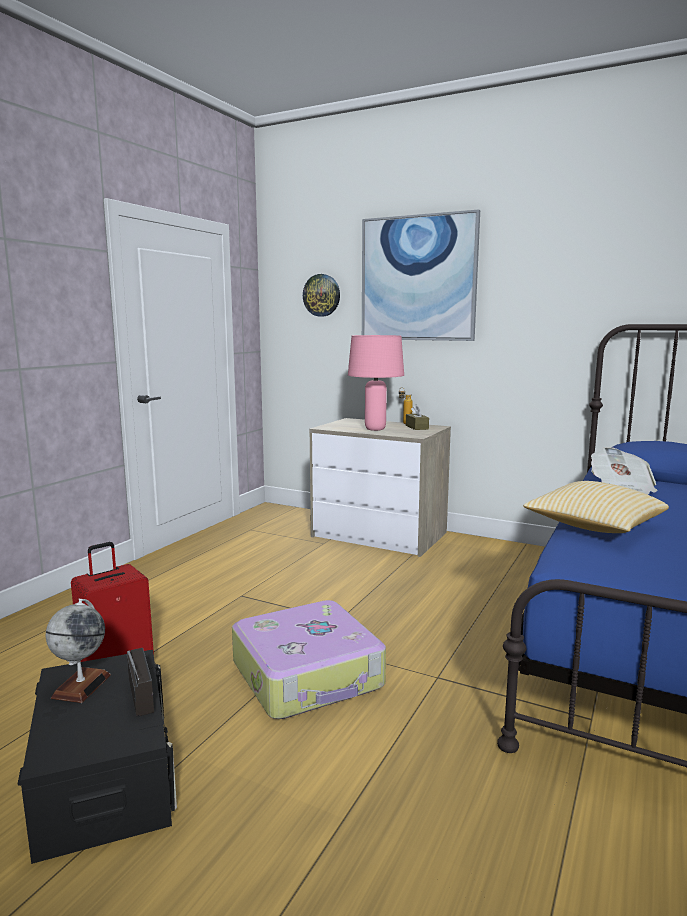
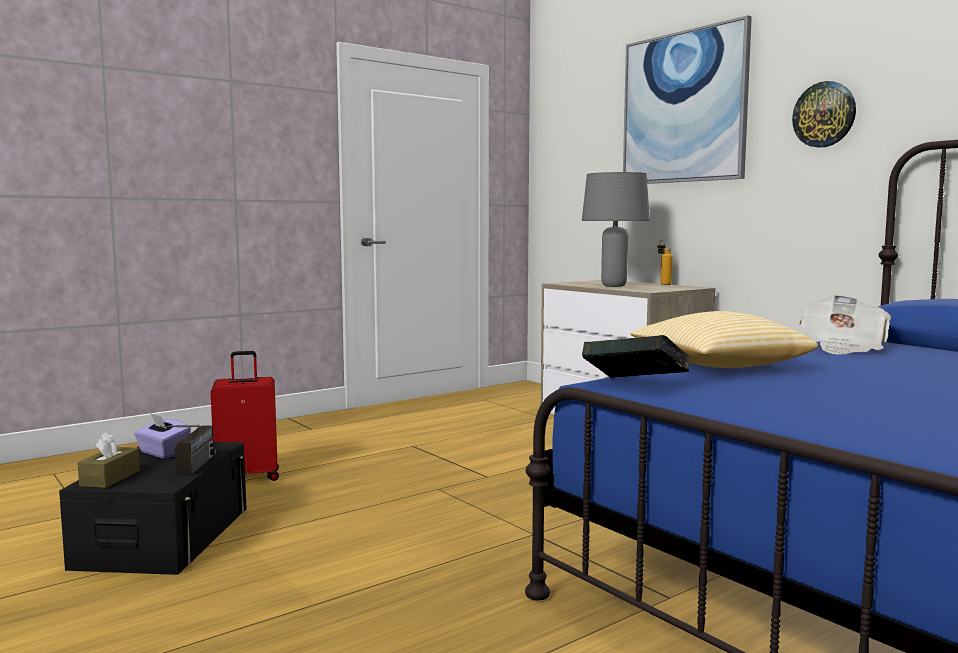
camera: 25 degrees right, 5 degrees down
globe [46,599,111,703] -> purple tissue box [134,413,191,459]
suitcase [232,600,386,719] -> none
wall clock [303,274,340,317] -> wall clock moved to [792,81,856,148]
pink table lamp [348,335,404,431] -> grey table lamp [582,172,650,287]
brown tissue box [406,404,429,430] -> brown tissue box moved to [78,432,140,488]
none -> book [582,335,690,378]

